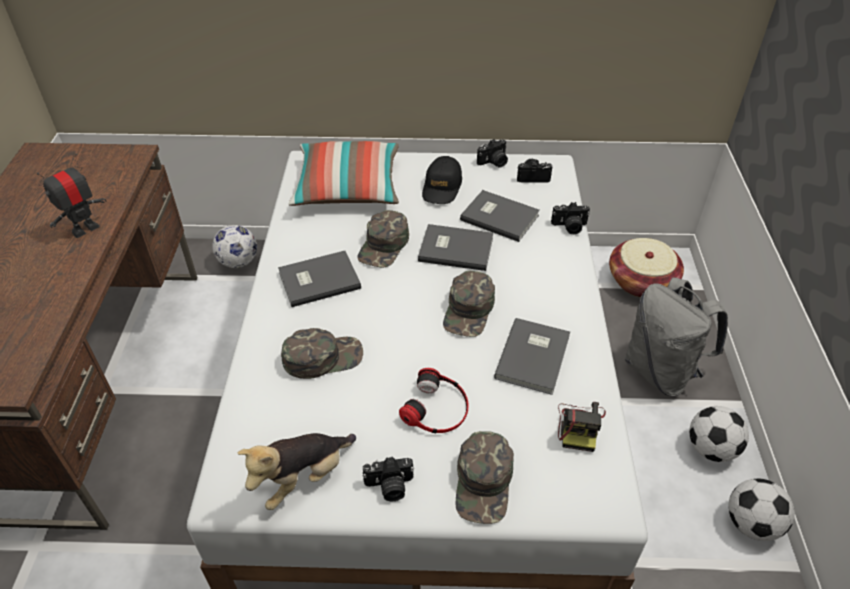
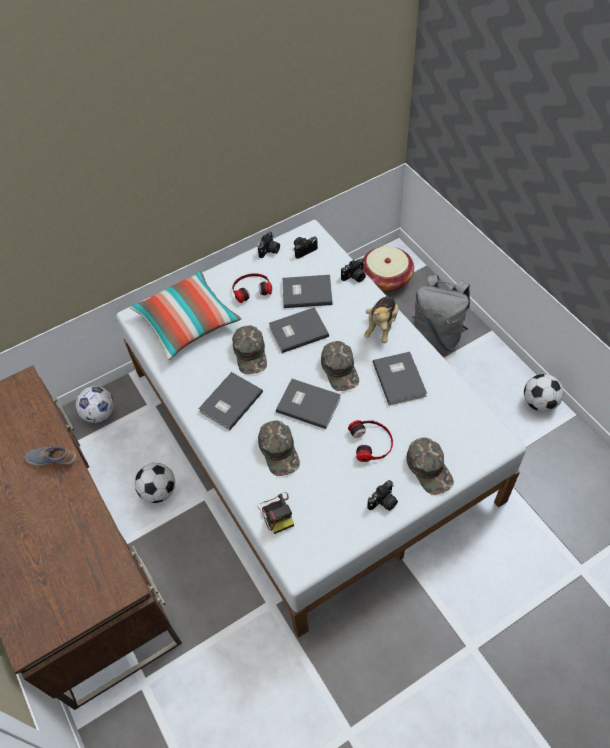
camera: 30 degrees left, 10 degrees up
toy robot [37,154,107,238] -> shoe [25,446,76,466]
plush toy [238,433,356,510] -> plush toy moved to [364,296,398,343]
green cap [281,328,363,379] -> green cap turned 120 degrees clockwise [258,420,300,476]
black cap [422,156,462,204] -> headphones [232,273,272,303]
camera [558,402,606,452] -> camera moved to [258,492,294,534]
football [689,406,749,462] -> football moved to [135,463,175,503]
none -> grey book [276,379,341,429]

